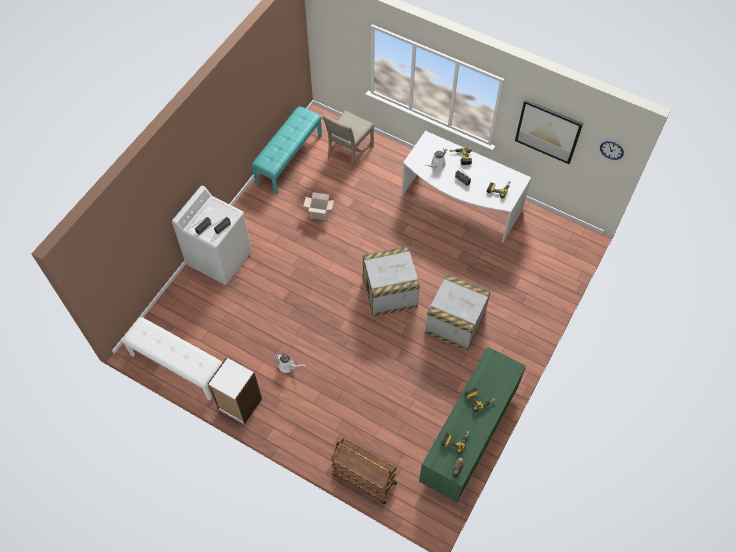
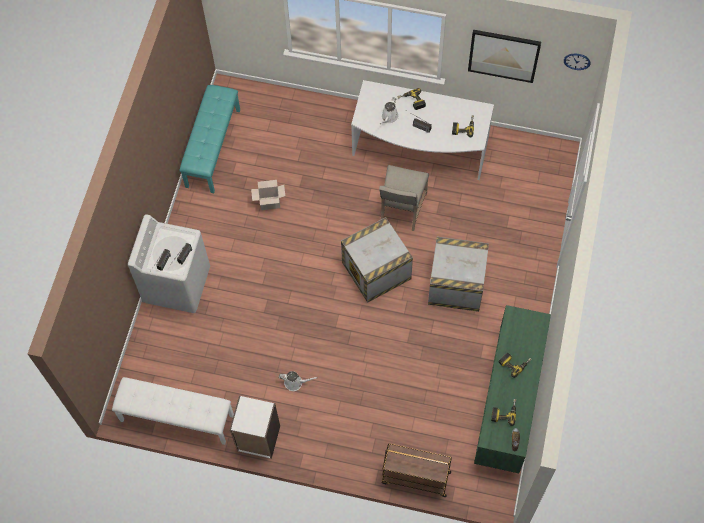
camera: 15 degrees left, 5 degrees up
beige chair [322,111,374,170] -> beige chair moved to [379,165,429,231]

